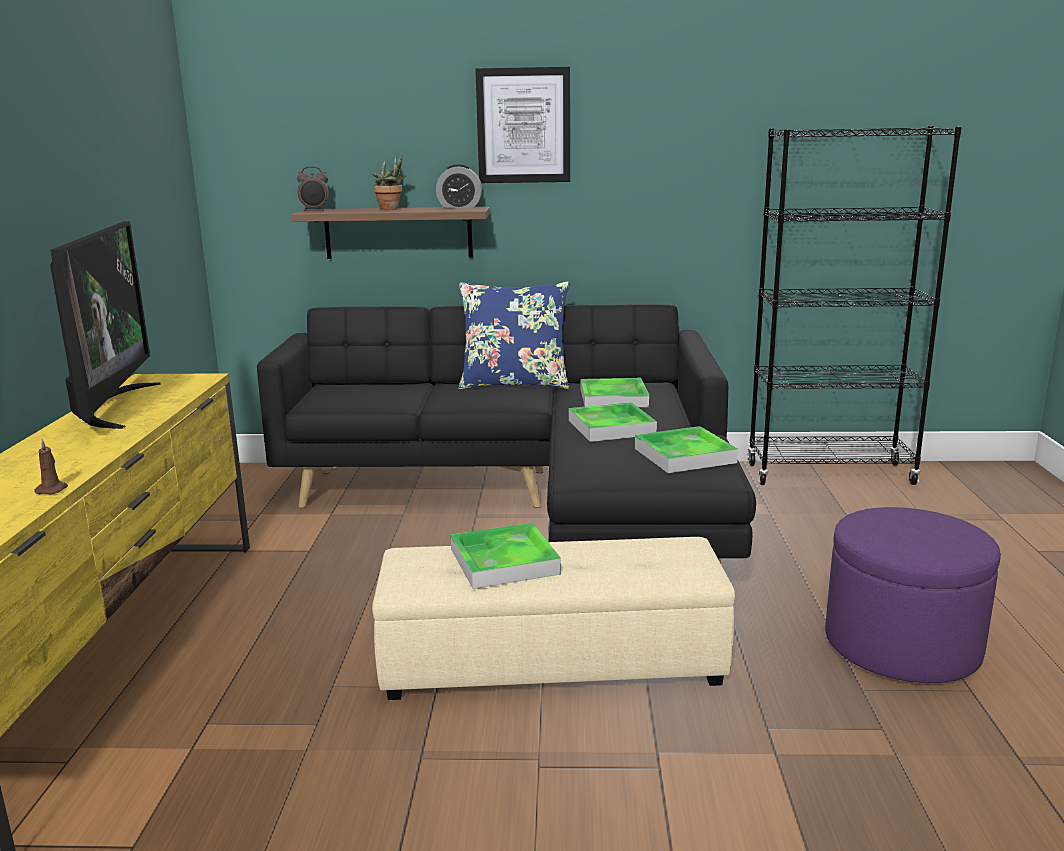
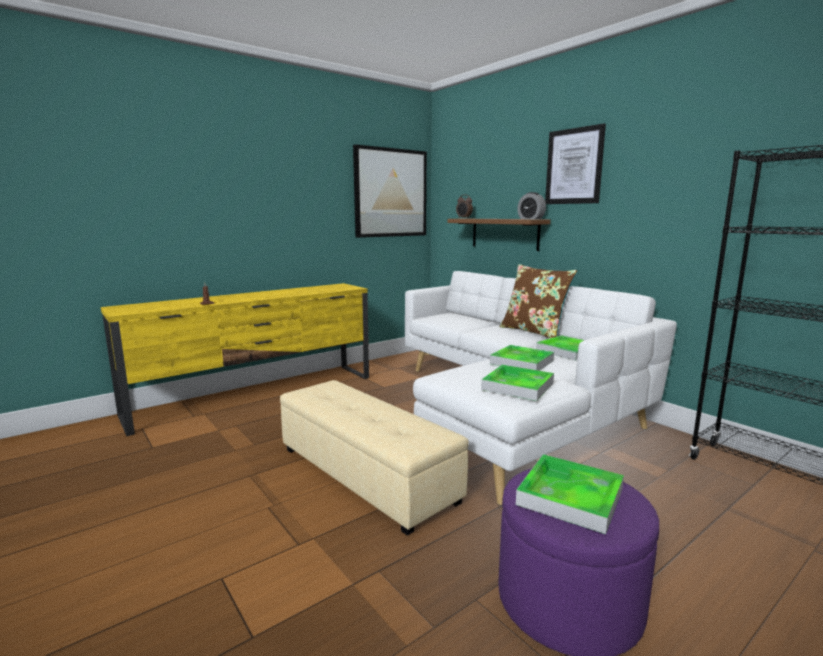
camera: 50 degrees right, 5 degrees down
television [50,221,161,429] -> none
black sofa [257,304,756,563] -> white sofa [405,271,677,506]
potted plant [372,154,406,210] -> none
tray [451,522,561,589] -> tray moved to [516,454,624,534]
blue pillow [458,281,570,389] -> brown pillow [499,264,578,338]
none -> picture [353,144,427,238]

